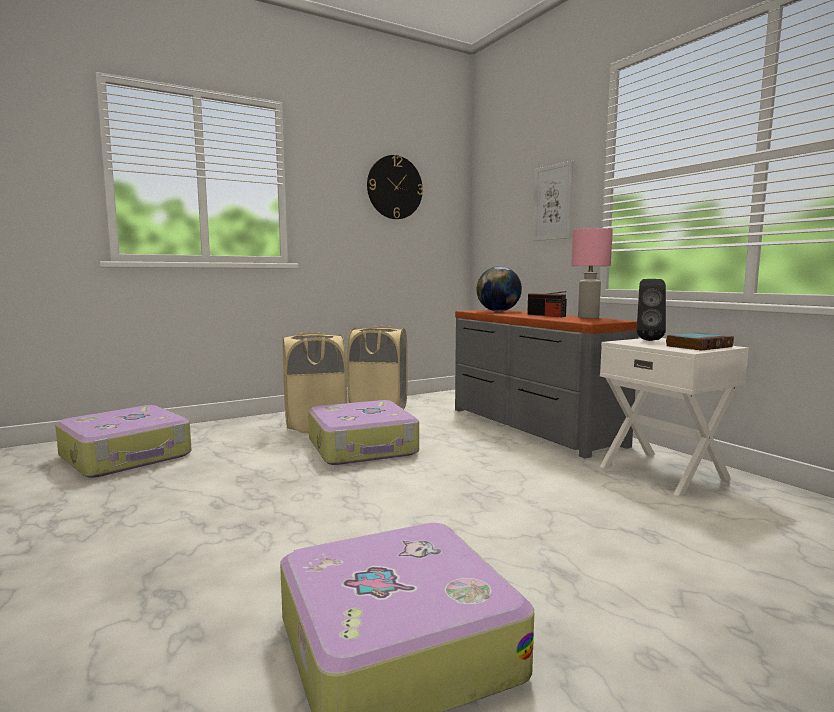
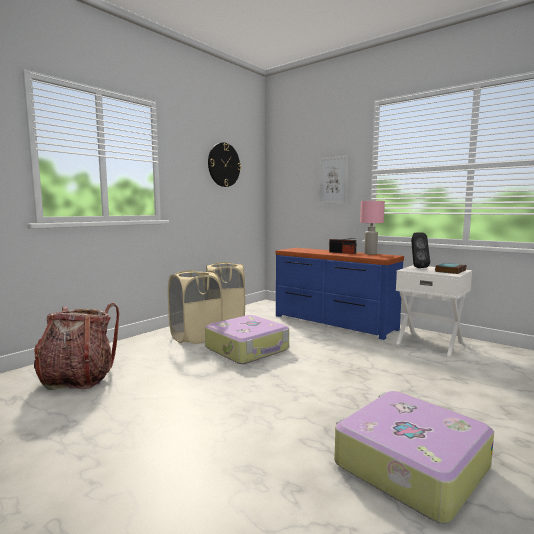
camera: 20 degrees left, 0 degrees up
suitcase [55,405,192,478] -> backpack [34,303,119,390]
grey dresser [455,310,639,459] -> blue dresser [275,248,404,340]
globe [477,266,522,312] -> none

